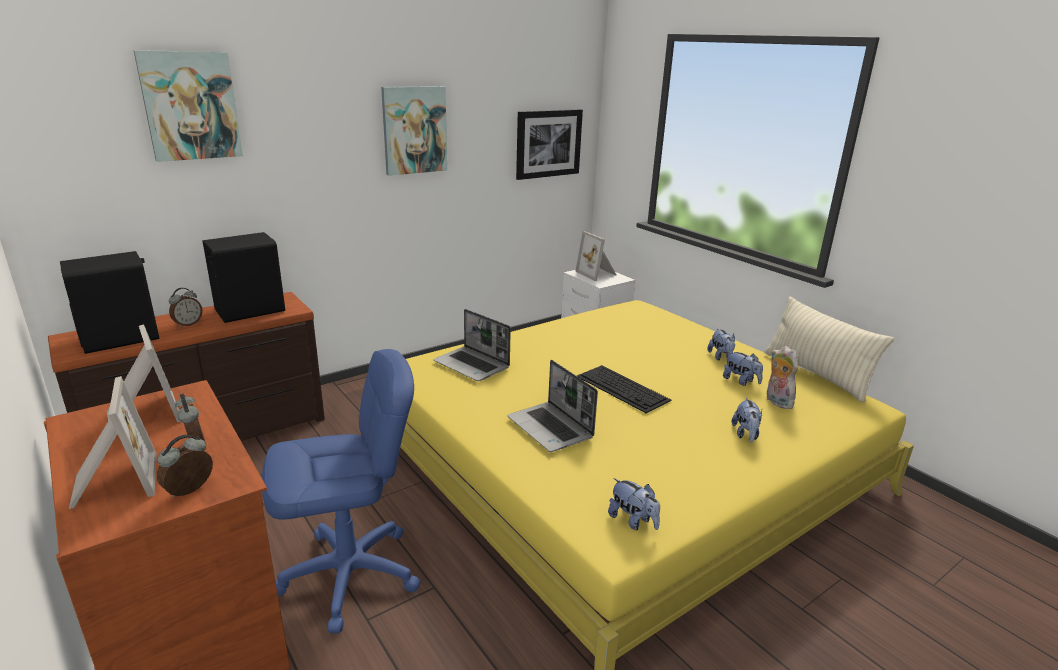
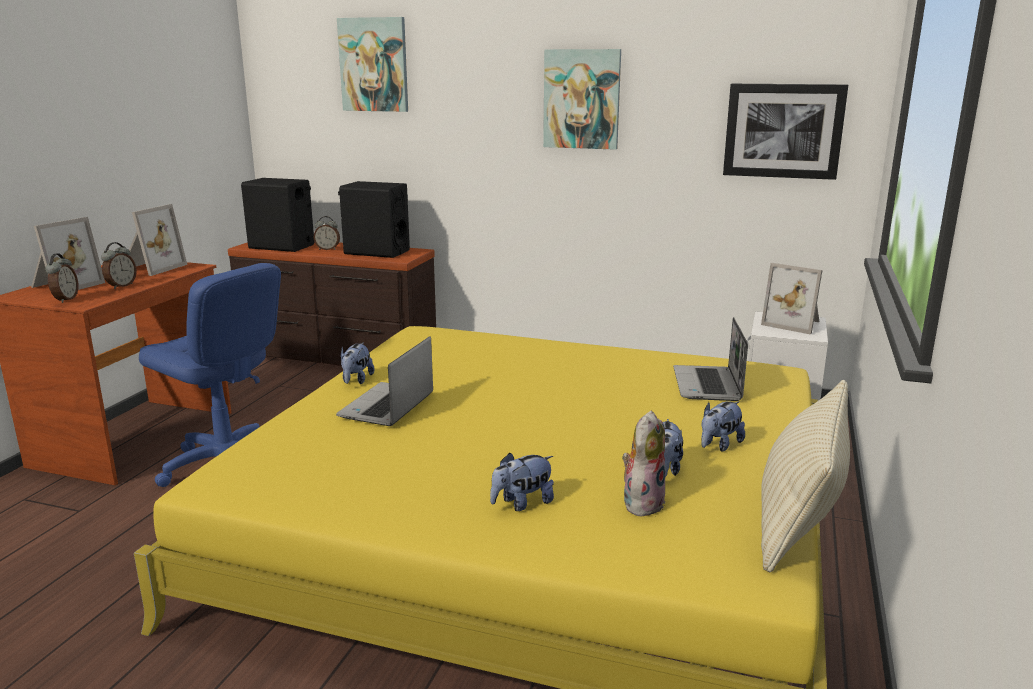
camera: 55 degrees right, 5 degrees down
alarm clock [157,435,213,498] -> alarm clock turned 90 degrees clockwise [45,253,78,303]
laptop [433,309,511,381] -> laptop moved to [673,317,748,401]
picture frame [576,231,616,281] -> picture frame turned 75 degrees counterclockwise [761,263,823,335]
keyboard [577,365,671,413] -> none
plush toy [608,478,660,530] -> plush toy moved to [341,342,374,384]

